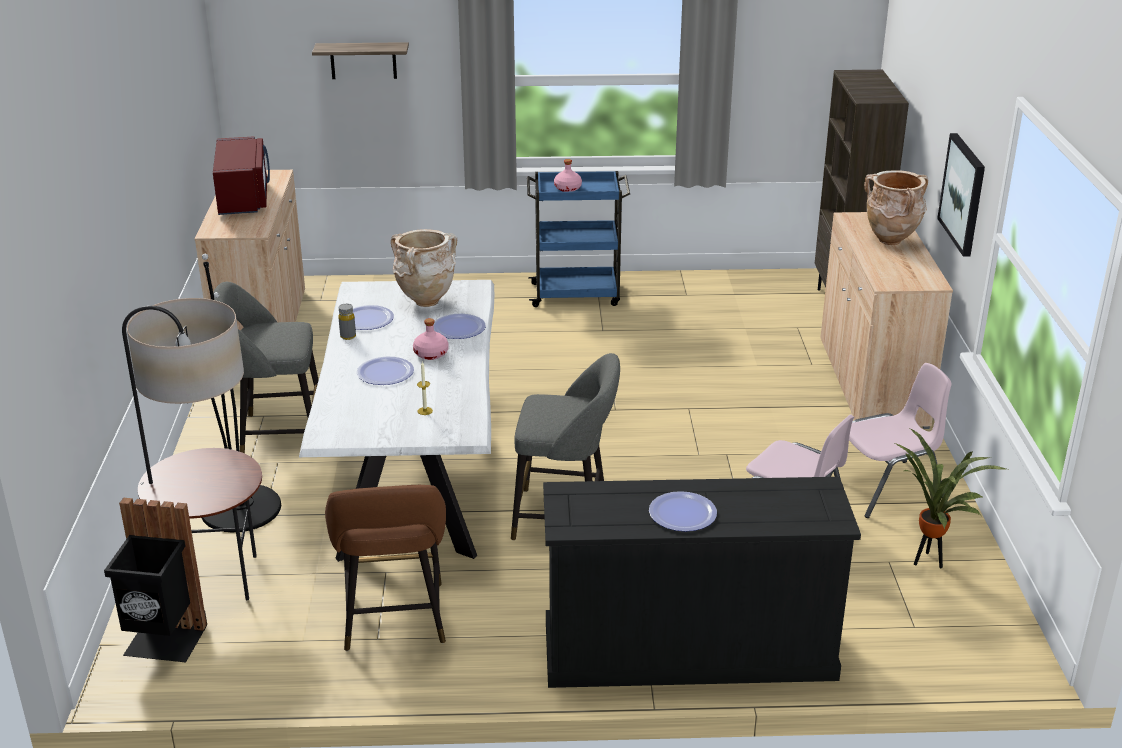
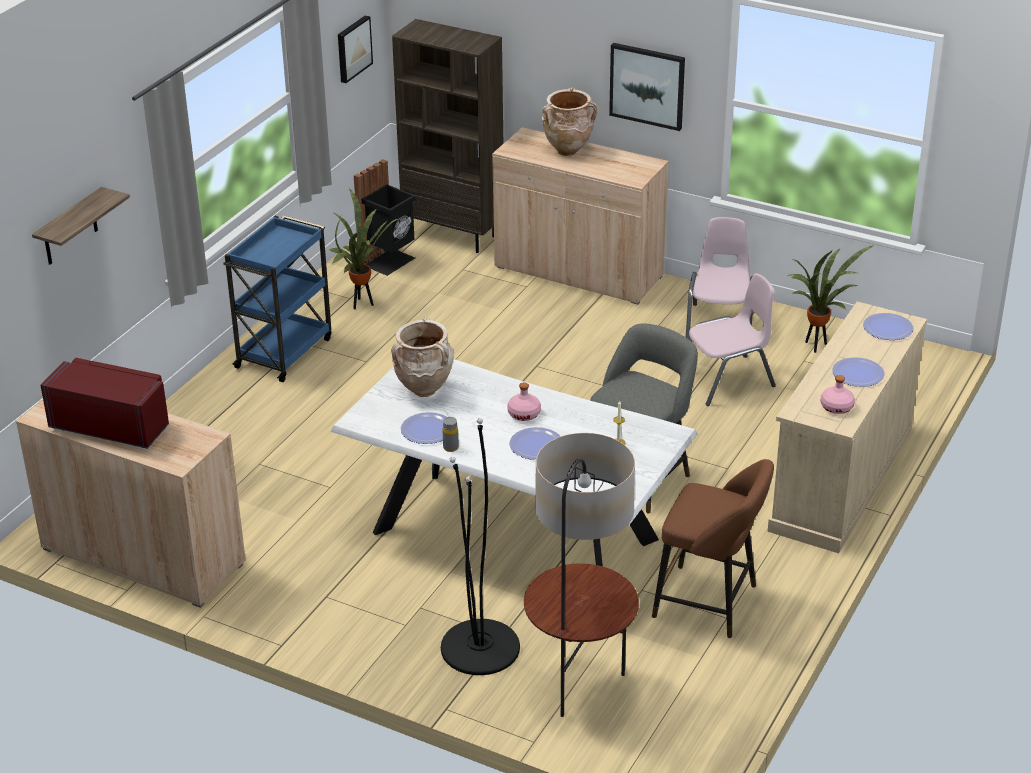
camera: 60 degrees left, 5 degrees up
black trash can [104,498,207,662] -> black trash can moved to [354,159,416,276]
grey stool [213,282,319,453] -> none
plate [434,314,486,339] -> plate moved to [863,313,913,340]
black dresser [543,477,861,688] -> beige dresser [768,302,927,553]
pink bottle [554,159,582,192] -> pink bottle moved to [821,375,855,414]
none -> potted plant [329,188,398,309]
none -> picture [338,15,373,83]

